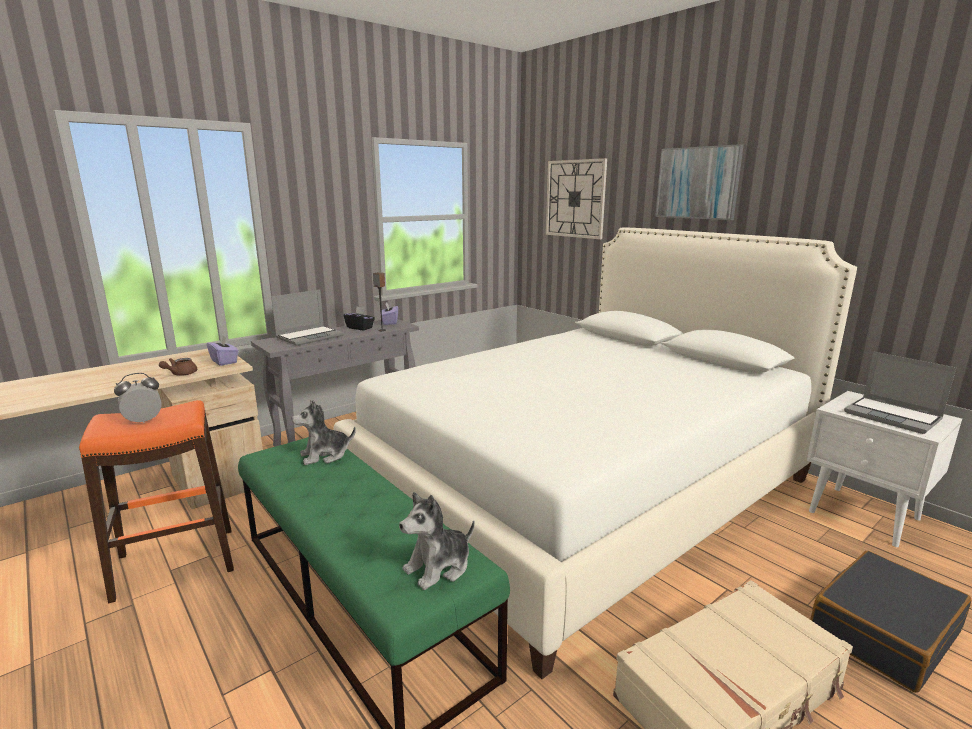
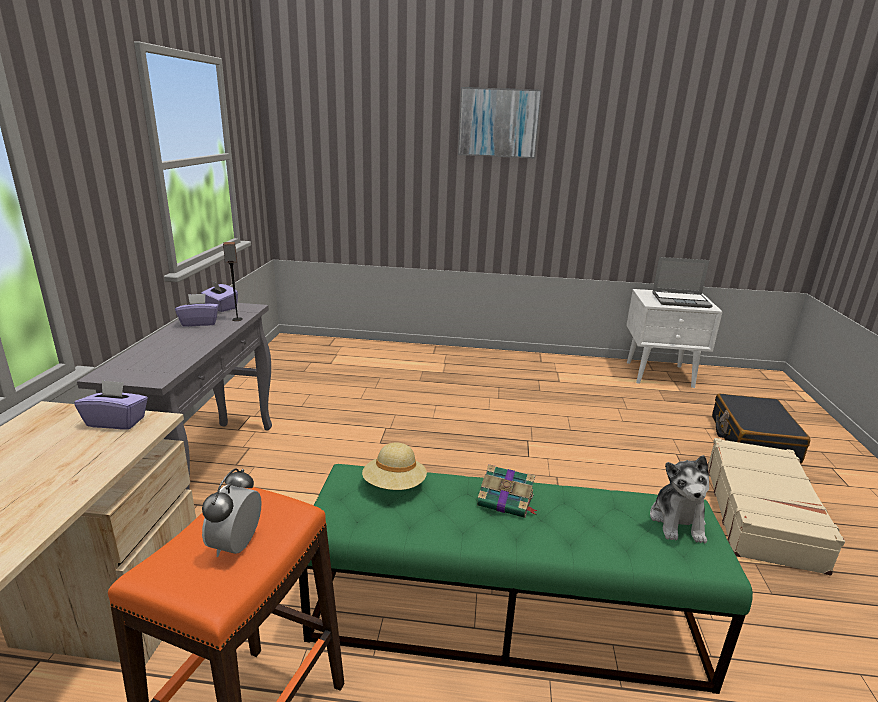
camera: 45 degrees left, 5 degrees up
brown teapot [159,358,197,376] -> none
laptop [271,289,344,346] -> none
plush toy [292,400,356,465] -> beige hat [362,442,427,490]
white bed [334,227,857,679] -> none
black tissue box [343,307,375,330] -> purple tissue box [175,294,219,327]
wall clock [546,158,607,239] -> none
none -> book [477,464,538,518]

